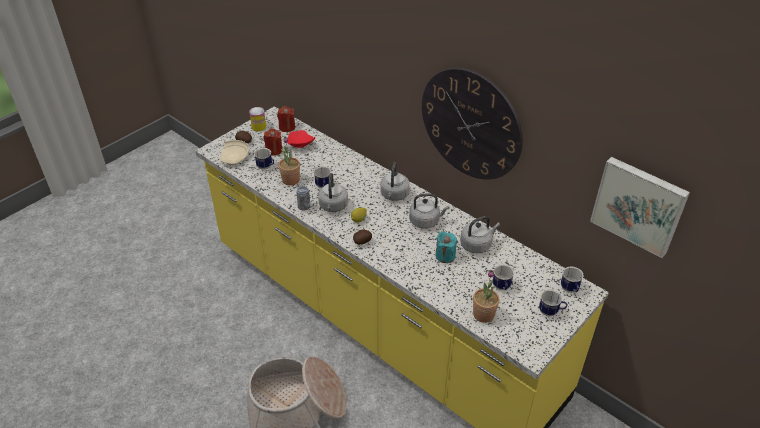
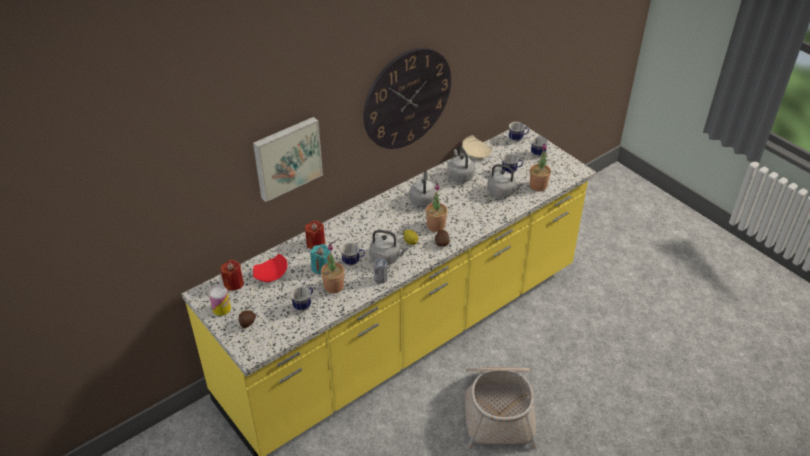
camera: 80 degrees left, 0 degrees up
beige plate [220,140,249,165] -> beige plate moved to [462,135,493,159]
red candle [263,128,283,156] -> red candle moved to [305,220,325,249]
grey kettle [380,162,410,201] -> grey kettle moved to [487,164,524,198]
turquoise candle [436,231,457,263] -> turquoise candle moved to [310,244,331,274]
picture [590,157,690,258] -> picture moved to [253,117,323,202]
none -> potted plant [426,183,448,232]

